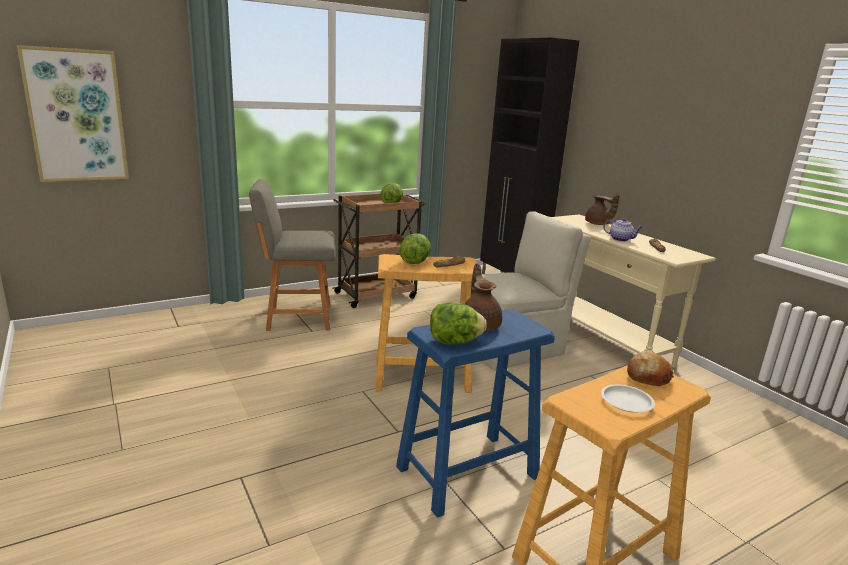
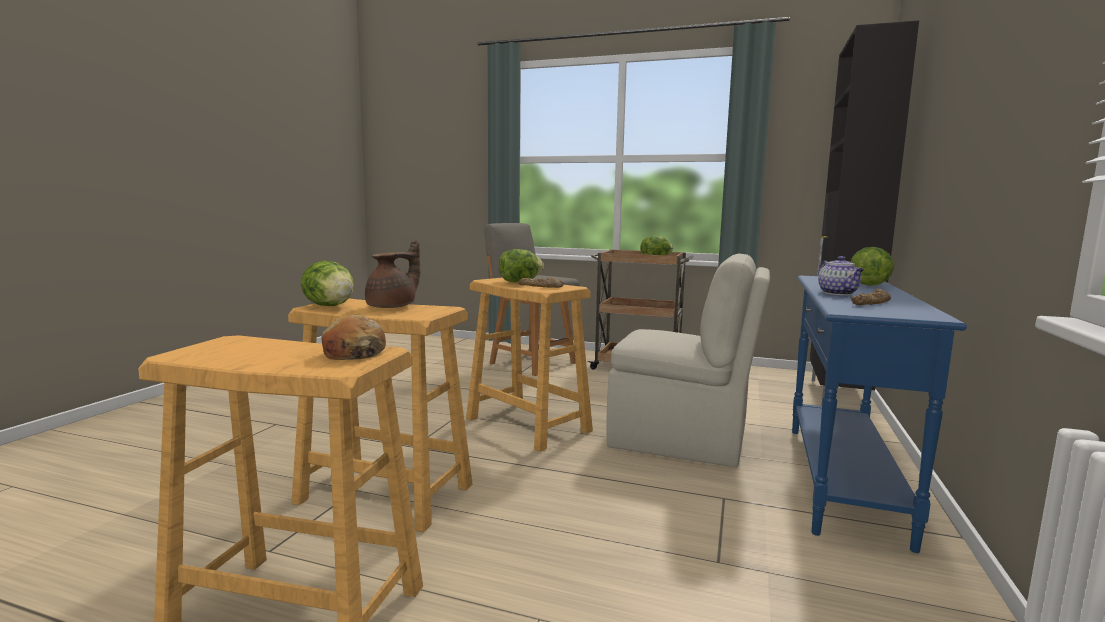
camera: 50 degrees right, 10 degrees down
picture [17,45,129,182] -> none
blue stool [396,309,555,518] -> beige stool [288,299,473,533]
beige console table [552,215,716,368] -> blue console table [792,275,967,553]
brown teapot [585,194,620,225] -> lettuce [851,247,894,286]
white plate [601,384,655,413] -> none

